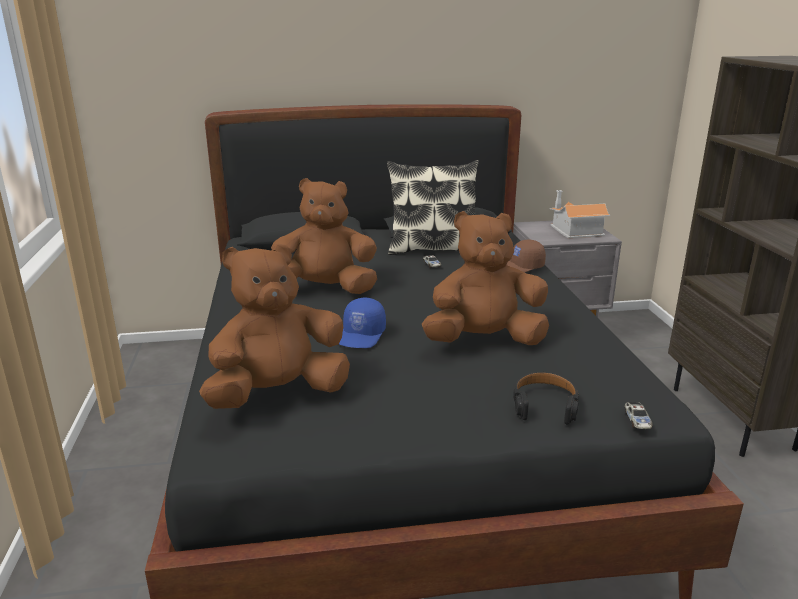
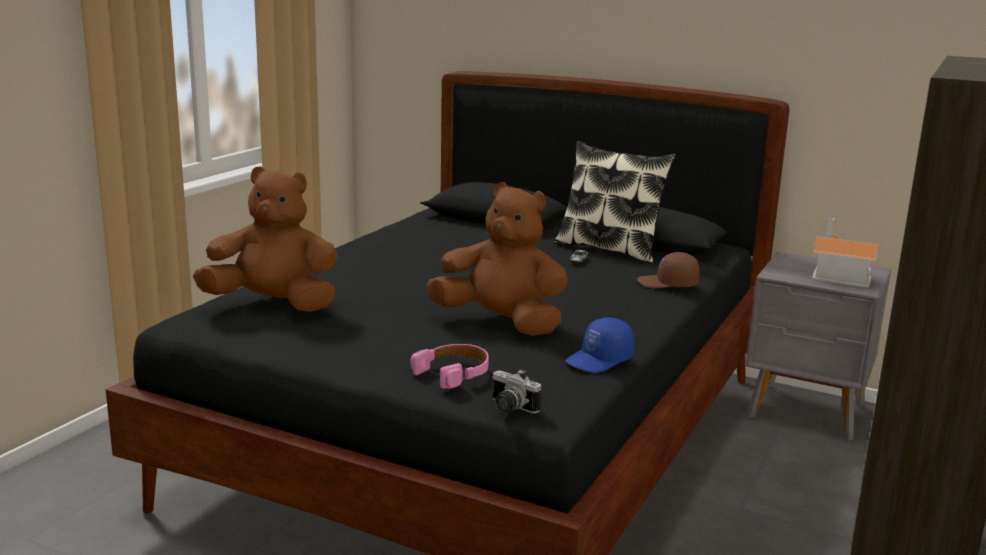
camera: 35 degrees right, 5 degrees down
brown plush toy [271,178,377,294] -> none
blue cap [339,298,386,348] -> blue cap moved to [566,317,634,373]
black headphones [513,372,579,425] -> pink headphones [411,344,489,389]
toy car [624,402,653,429] -> camera [492,370,541,414]

